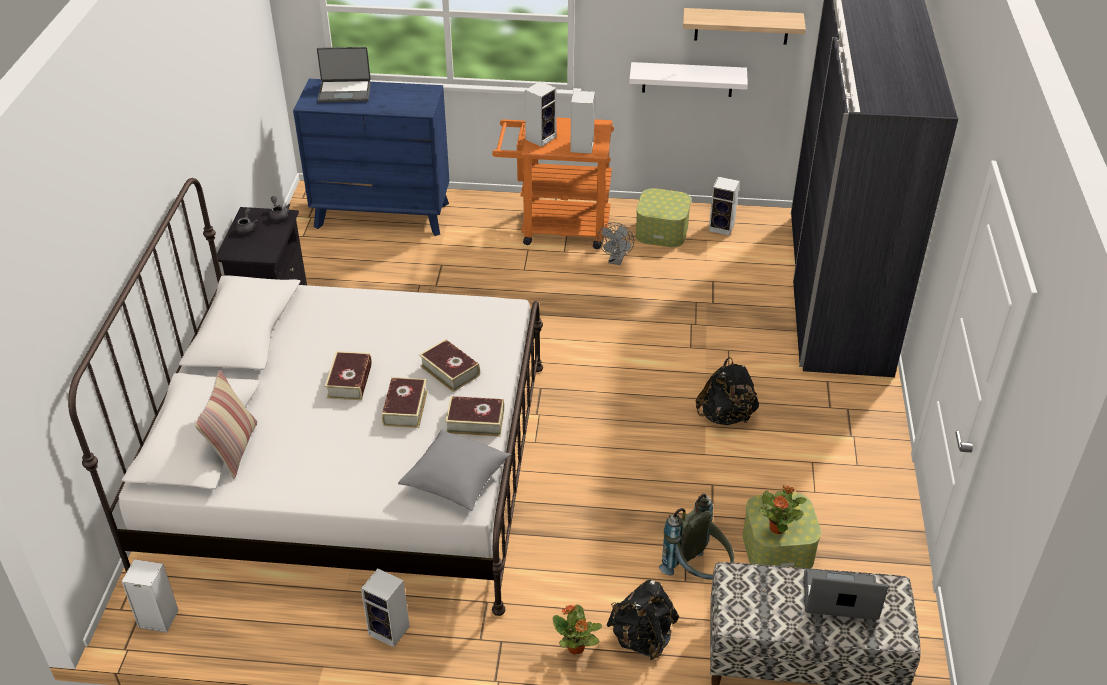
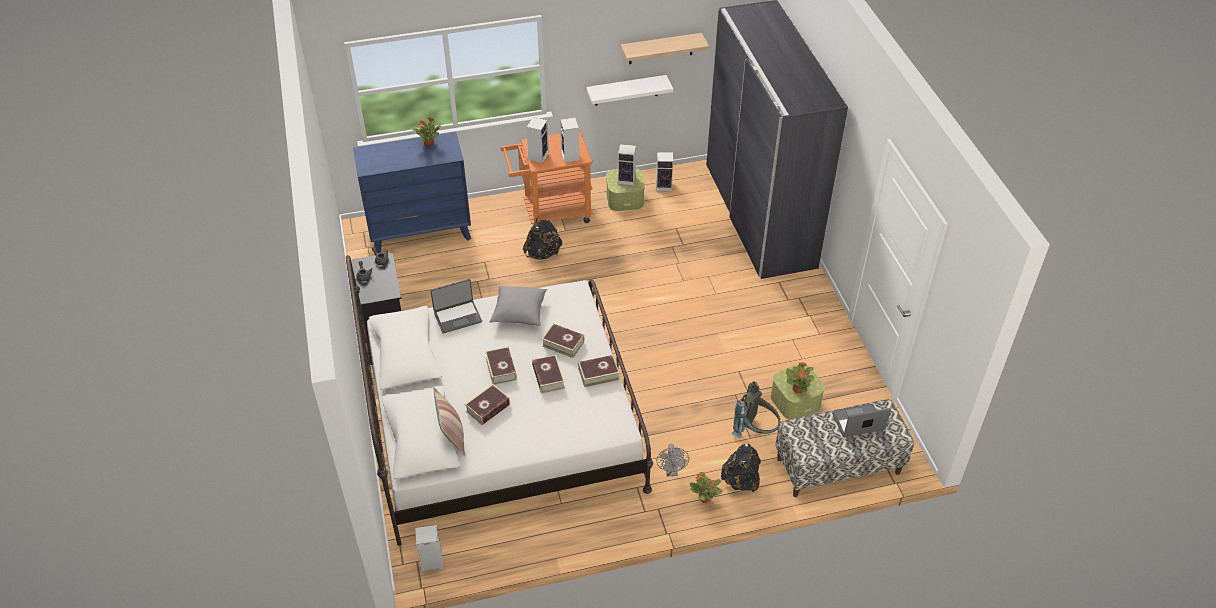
camera: 20 degrees left, 5 degrees up
laptop [317,47,371,102] -> laptop moved to [430,279,482,334]
speaker [361,568,410,647] -> speaker moved to [618,144,636,186]
grey pillow [398,430,511,511] -> grey pillow moved to [490,286,547,326]
grey fan [597,223,634,265] -> grey fan moved to [657,444,689,476]
black backpack [695,357,759,425] -> black backpack moved to [523,217,562,260]
none -> potted plant [412,117,442,146]
none -> book [465,384,510,425]

